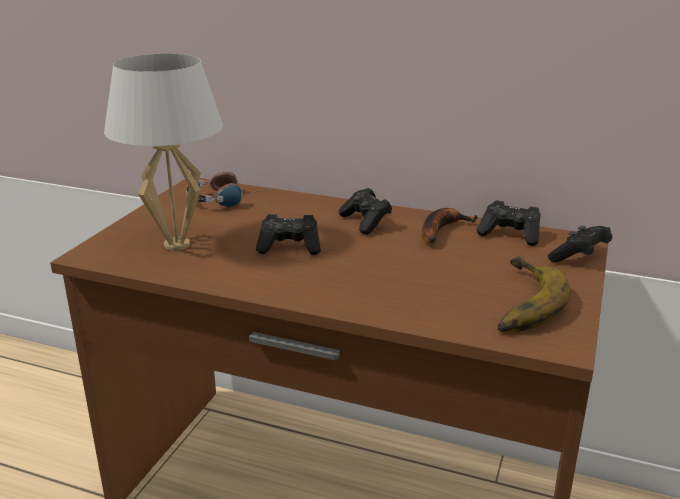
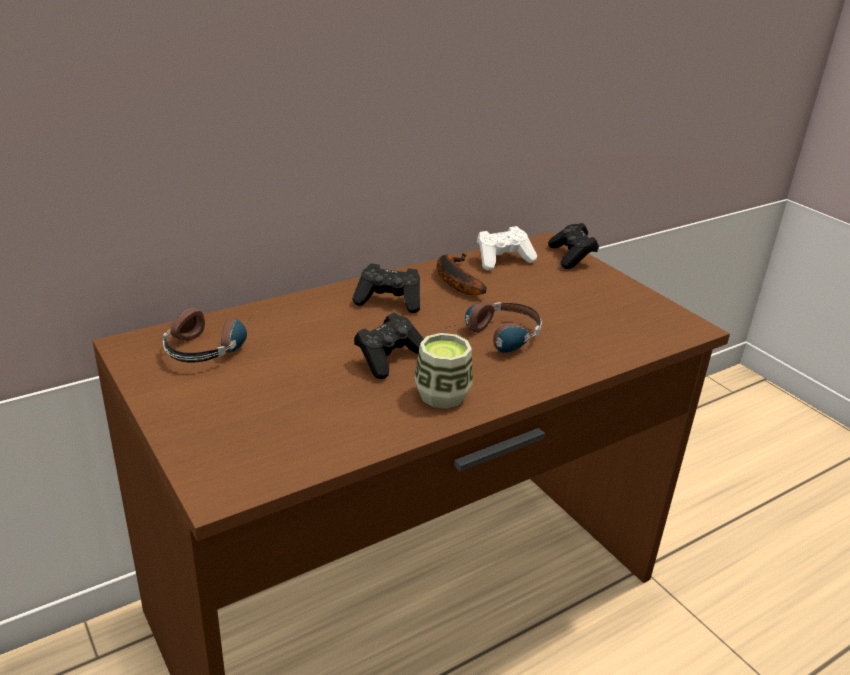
camera: 55 degrees left, 5 degrees up
white table lamp [104,54,223,251] -> none
black game controller [477,200,541,246] -> white game controller [477,226,537,270]
banana [498,256,570,333] -> none
none -> cup [414,333,473,409]
none -> headphones [442,302,542,353]

